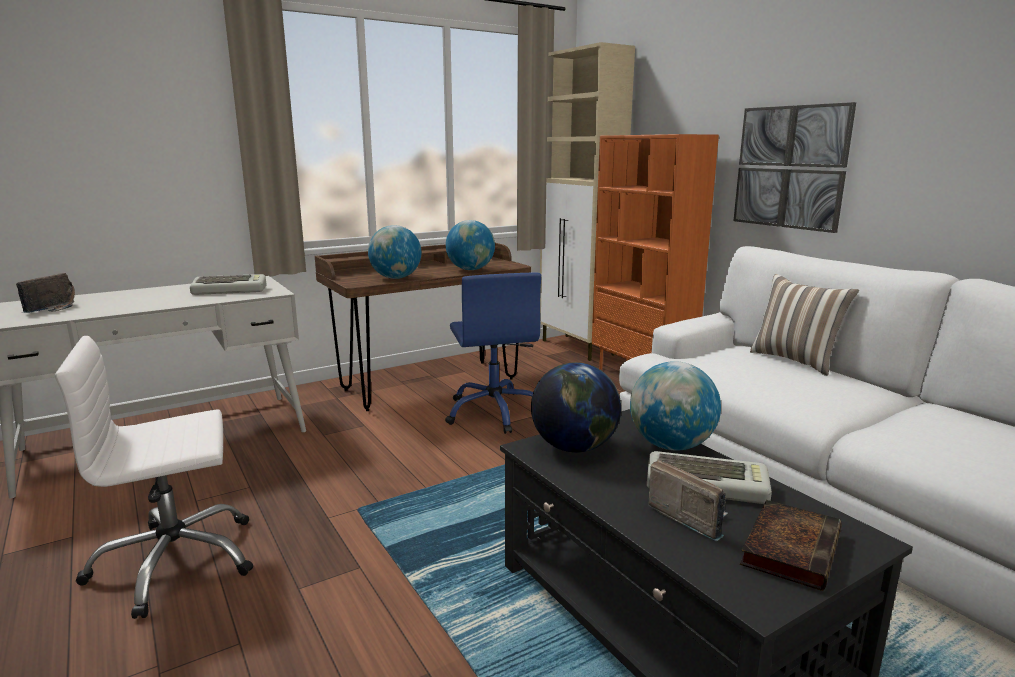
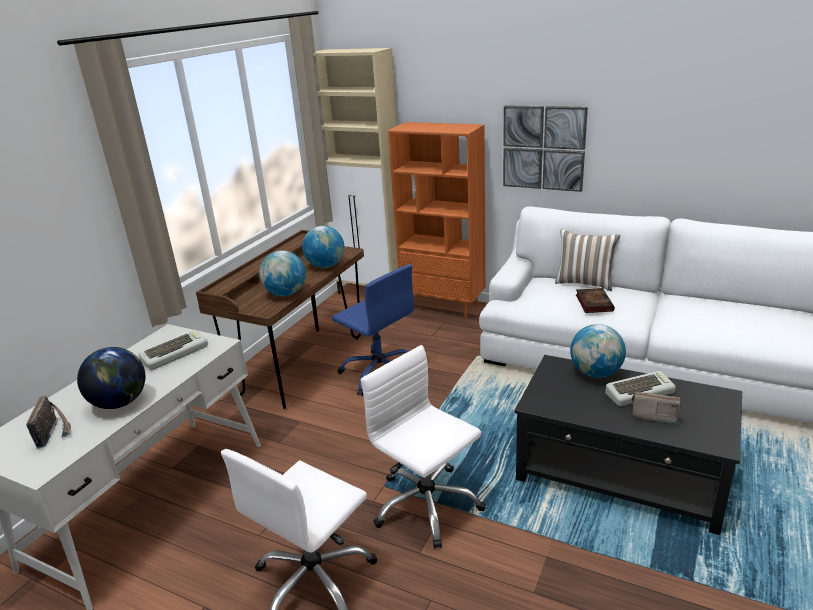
camera: 30 degrees left, 10 degrees up
globe [531,362,621,453] -> globe moved to [77,347,145,409]
book [740,500,842,591] -> book moved to [576,288,615,313]
none -> white office chair [361,345,486,549]

